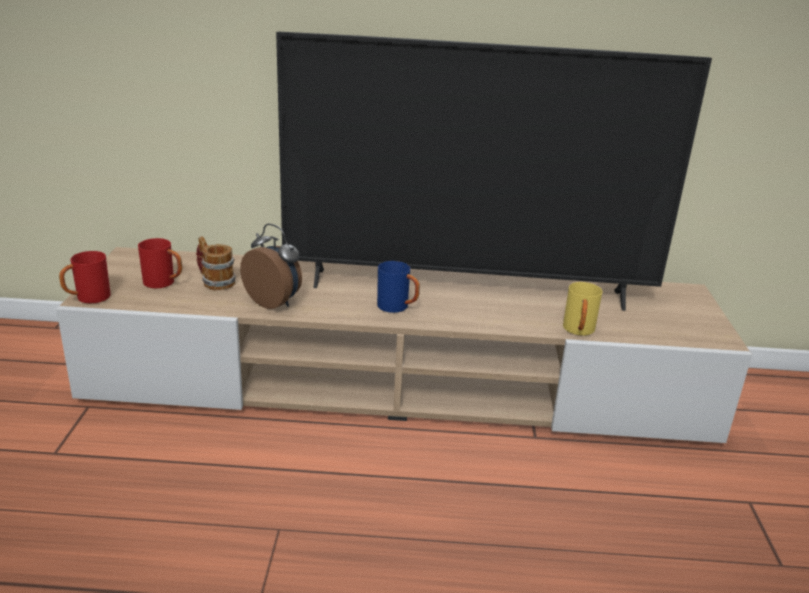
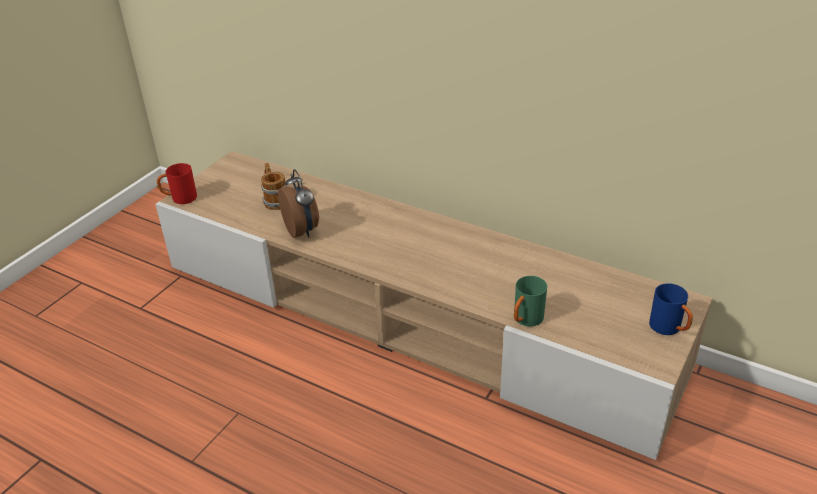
camera: 30 degrees right, 10 degrees up
red mug [138,238,182,288] -> none
television [276,32,712,311] -> none
blue mug [377,261,420,313] -> blue mug moved to [649,283,693,335]
yellow mug [563,282,603,336] -> green mug [514,276,547,326]

